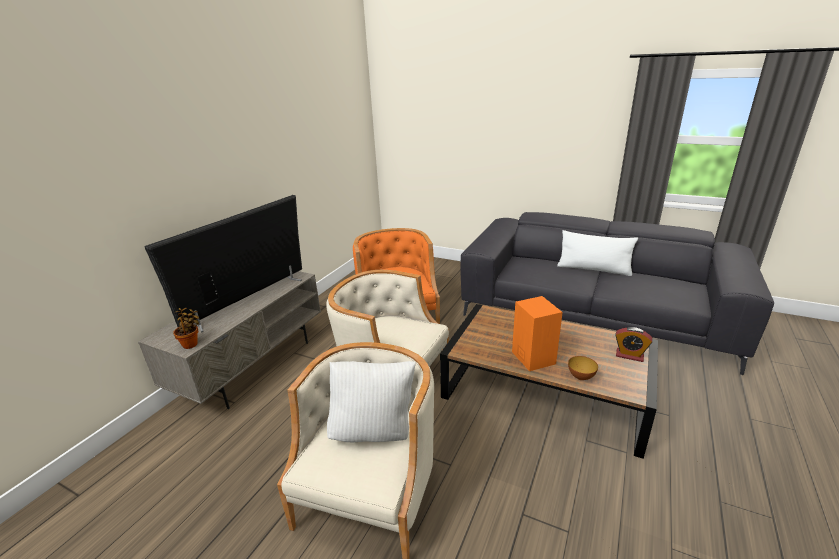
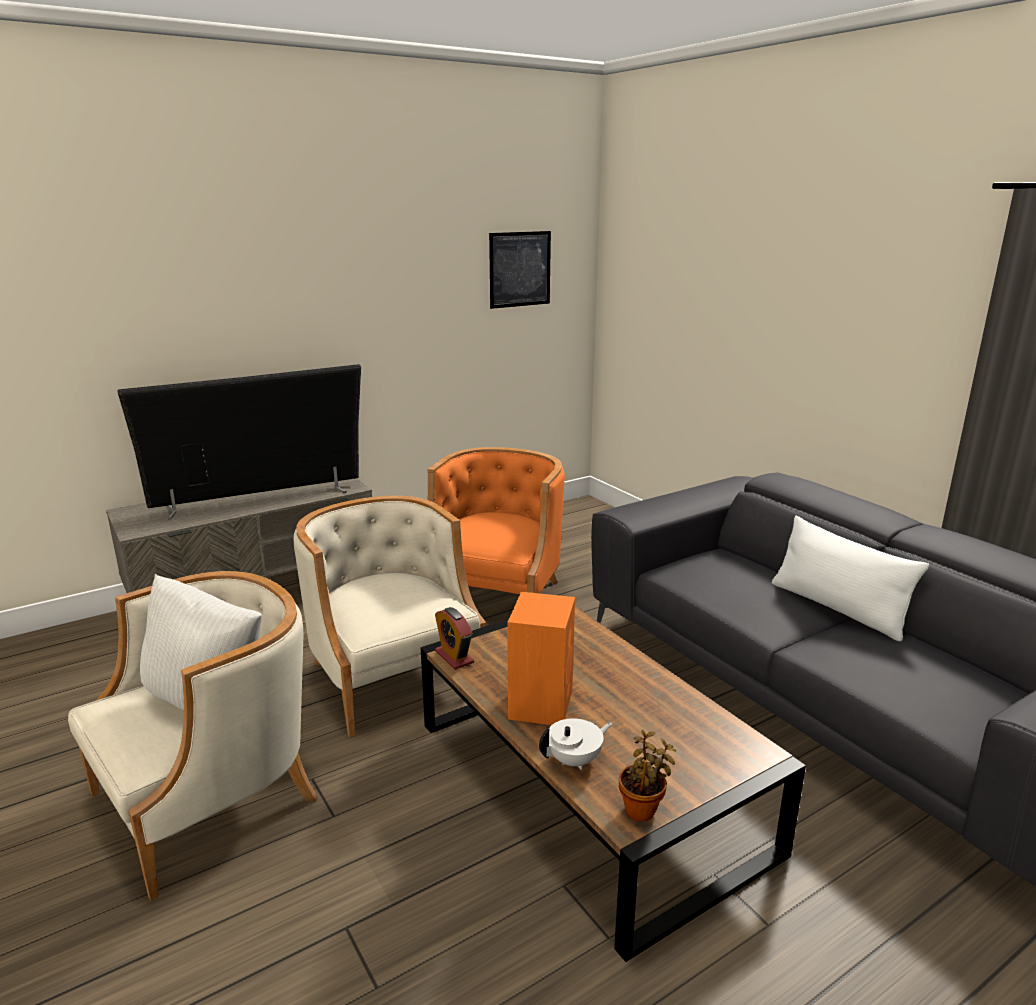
camera: 30 degrees right, 5 degrees down
potted plant [173,308,199,349] -> potted plant moved to [619,730,676,821]
bowl [568,356,598,380] -> white teapot [539,718,612,770]
alarm clock [615,327,652,362] -> alarm clock moved to [435,607,474,670]
none -> picture [489,231,551,309]

